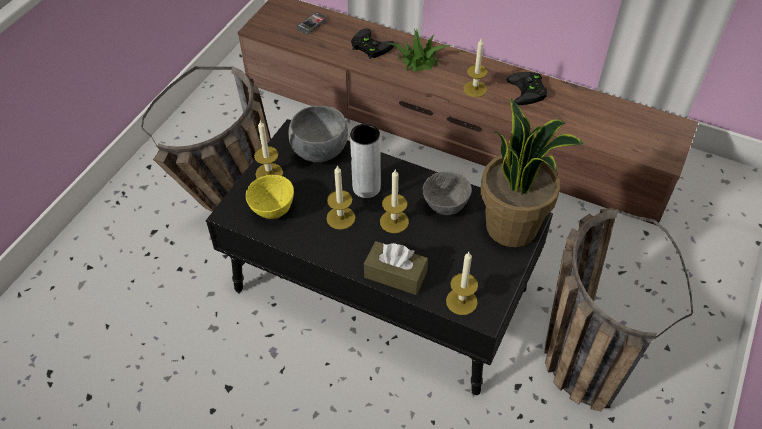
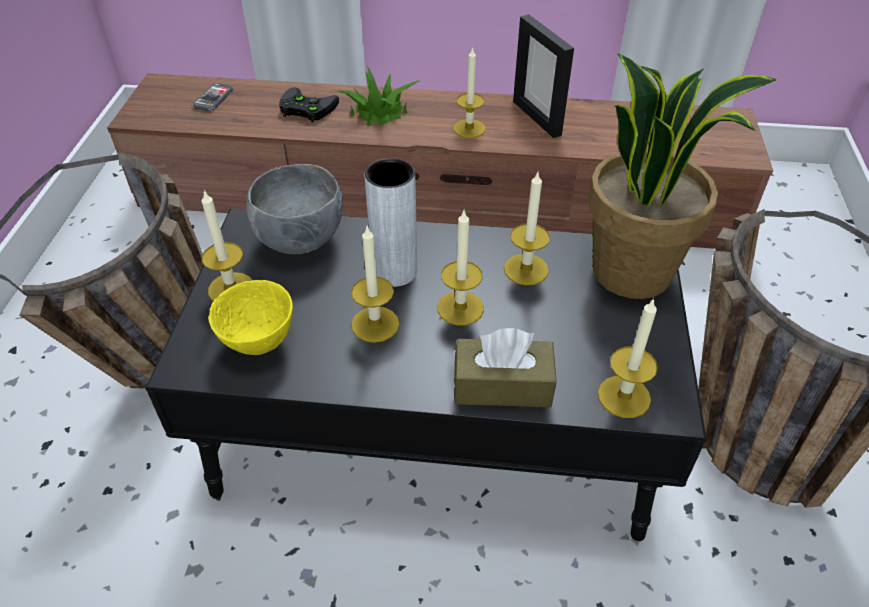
camera: 20 degrees left, 5 degrees down
grey bowl [423,171,472,215] -> candle [504,172,550,285]
black game controller [506,72,547,105] -> picture frame [513,14,574,138]

